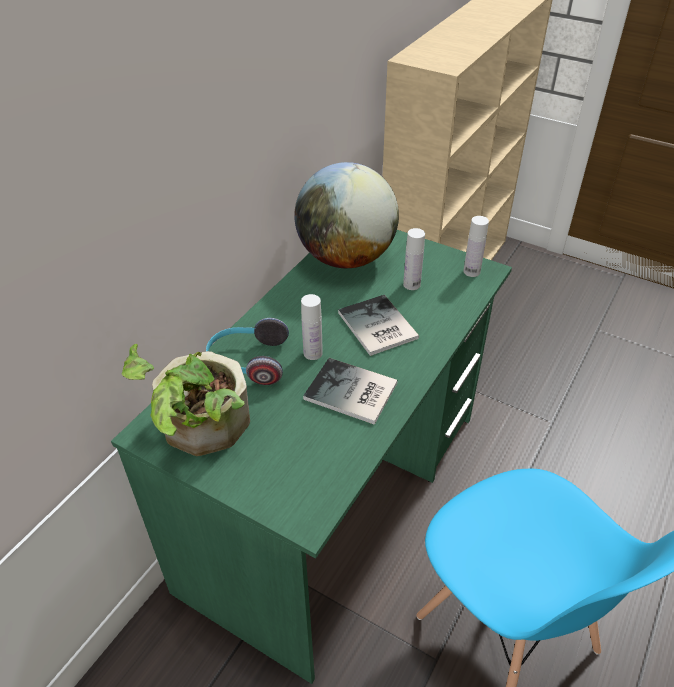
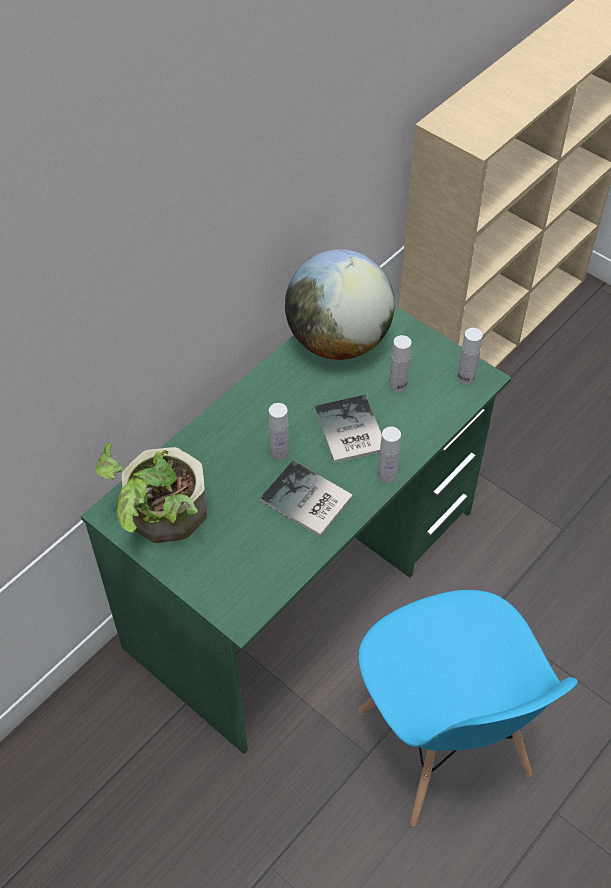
camera: 10 degrees right, 10 degrees up
headphones [206,318,289,385] -> none
none -> white bottle [378,427,401,483]

